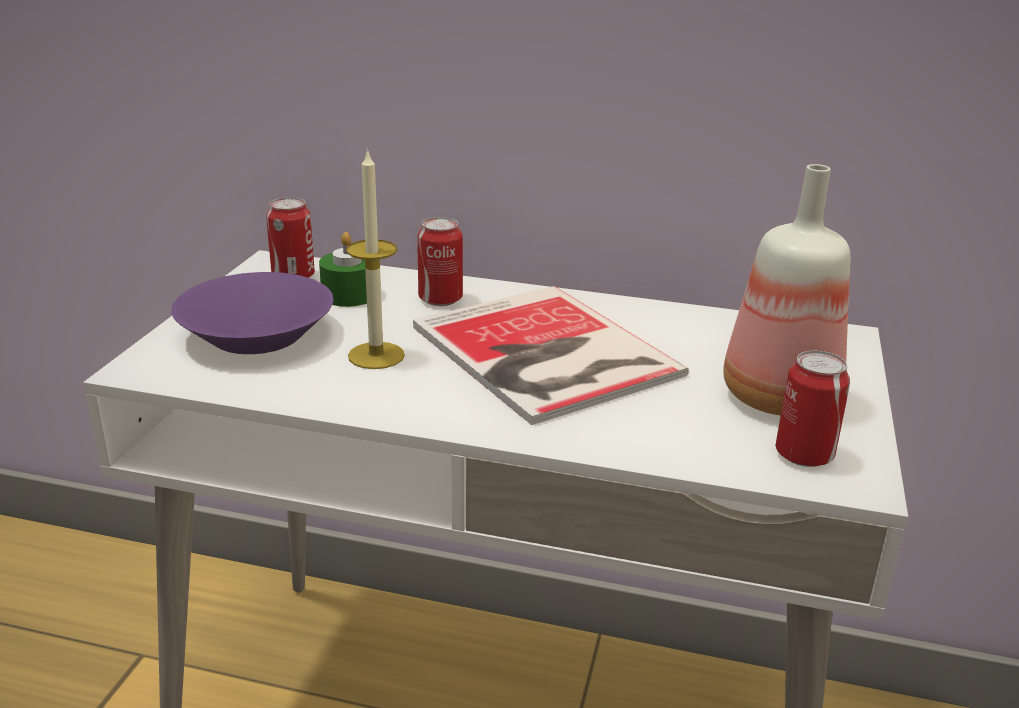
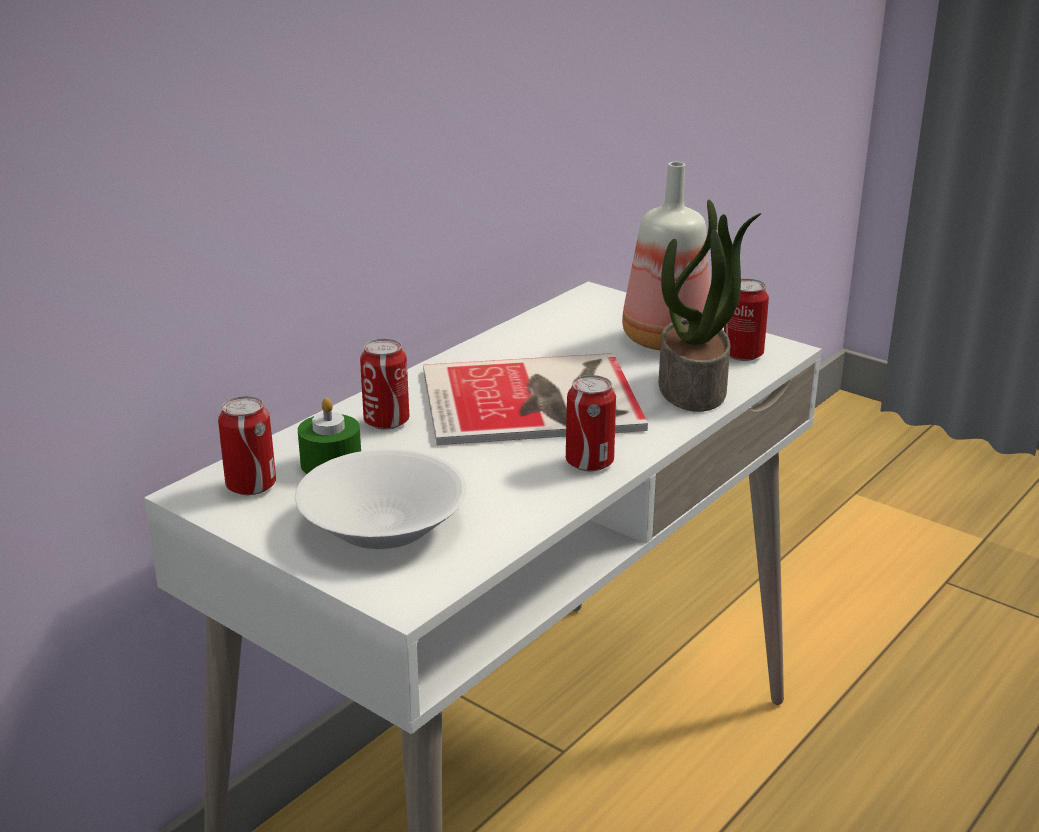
camera: 65 degrees left, 0 degrees up
purple bowl [171,272,334,354] -> white bowl [295,449,467,549]
candle [346,148,405,369] -> none
none -> can [566,375,616,471]
none -> potted plant [659,199,762,412]

